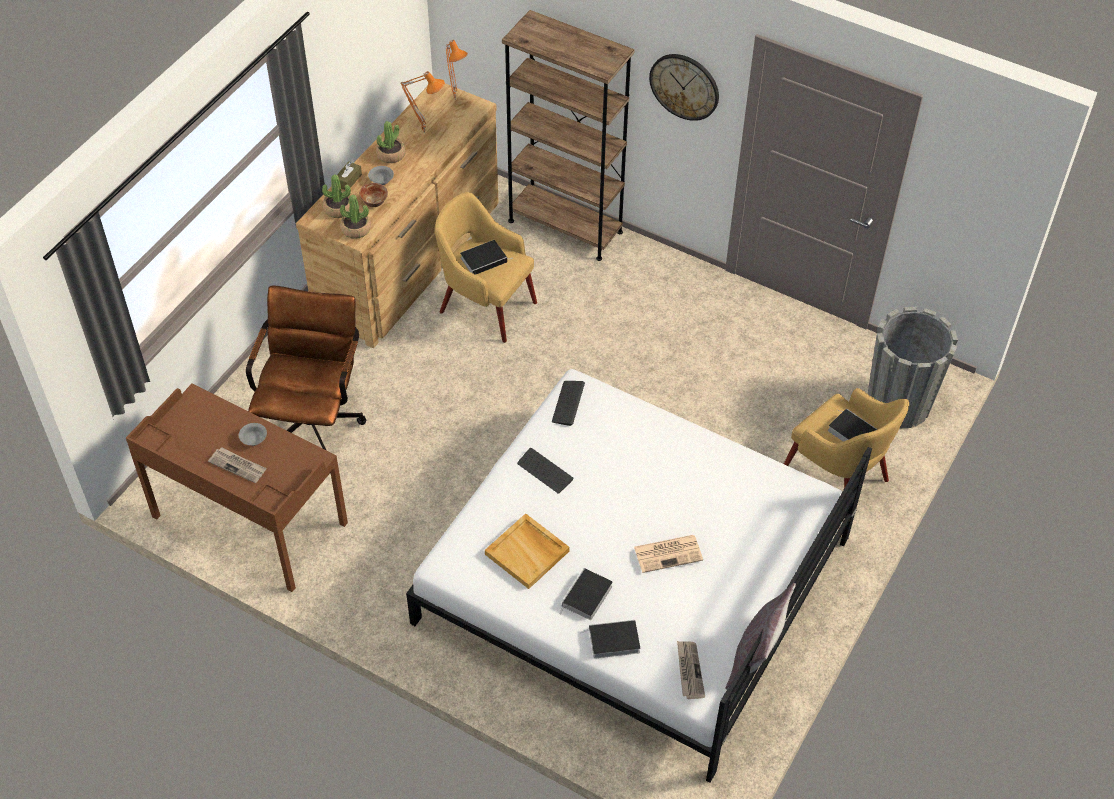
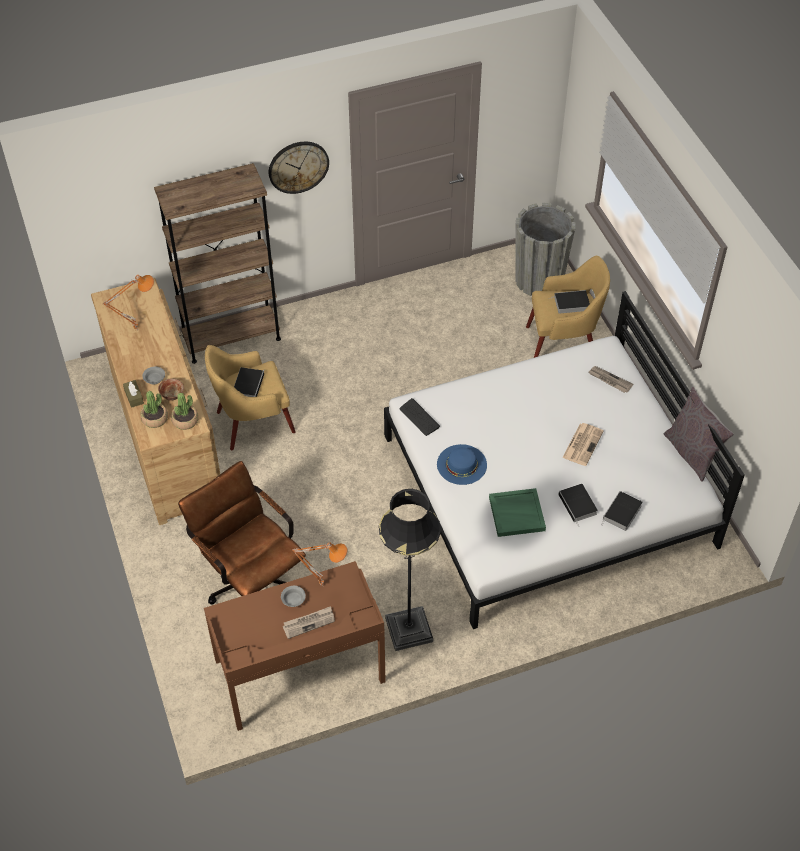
camera: 50 degrees left, 0 degrees up
potted plant [376,121,405,163] -> none
orange table lamp [446,40,468,100] -> orange table lamp moved to [292,543,348,586]
beige tray [485,513,569,589] -> green tray [489,488,546,537]
keyboard [517,448,574,494] -> blue hat [437,444,487,485]
newspaper [677,641,705,699] -> newspaper moved to [589,366,633,393]
none -> black floor lamp [379,489,441,651]

